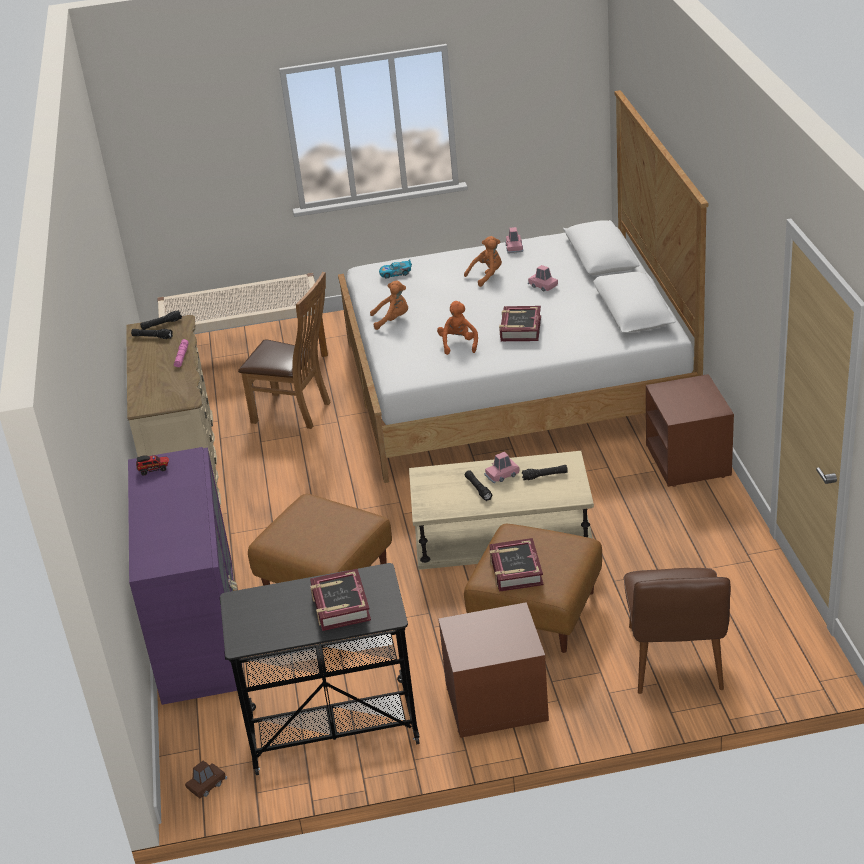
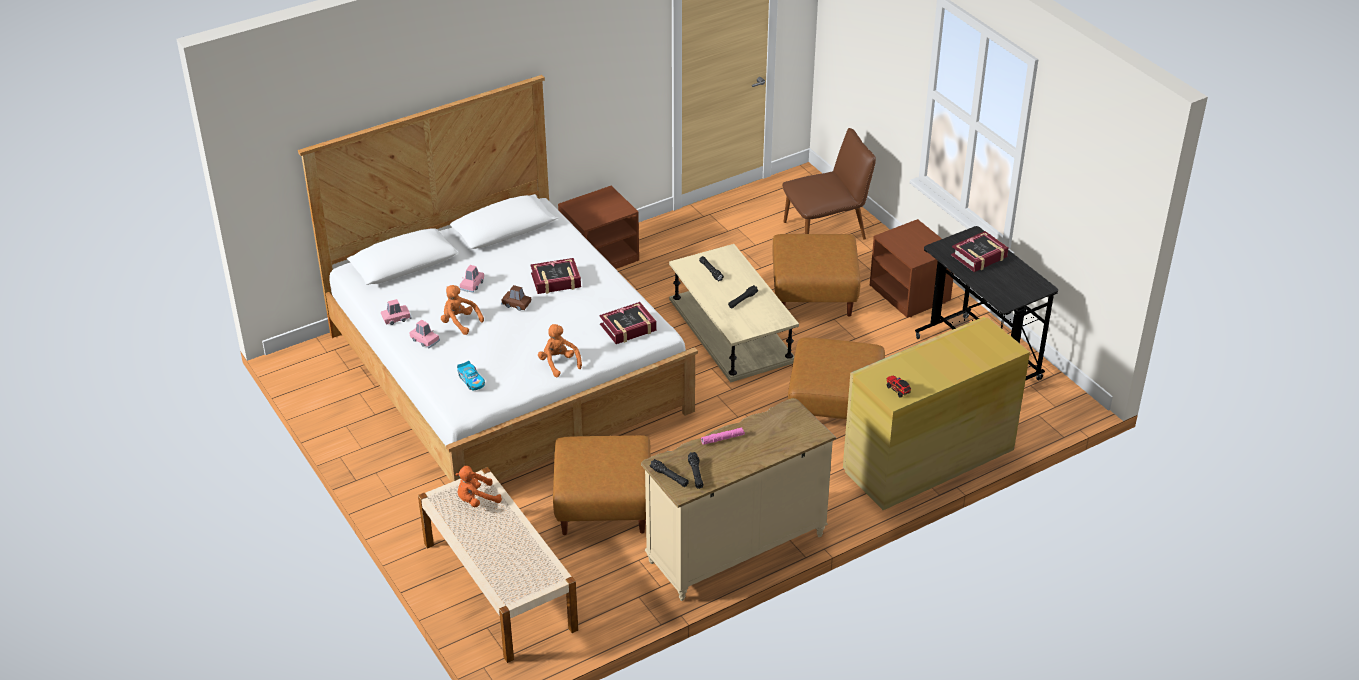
camera: 115 degrees left, 5 degrees up
purple cabinet [128,447,241,705] -> yellow cabinet [843,317,1030,510]
brown toy car [185,760,227,798] -> brown toy car moved to [501,285,531,311]
brown chair [238,272,331,429] -> brown ottoman [553,435,651,535]
orange plush toy [437,301,478,355] -> orange plush toy moved to [455,466,502,507]
pink toy car [484,452,520,483] -> pink toy car moved to [410,320,440,349]
book [489,538,544,592] -> book moved to [599,302,657,344]

